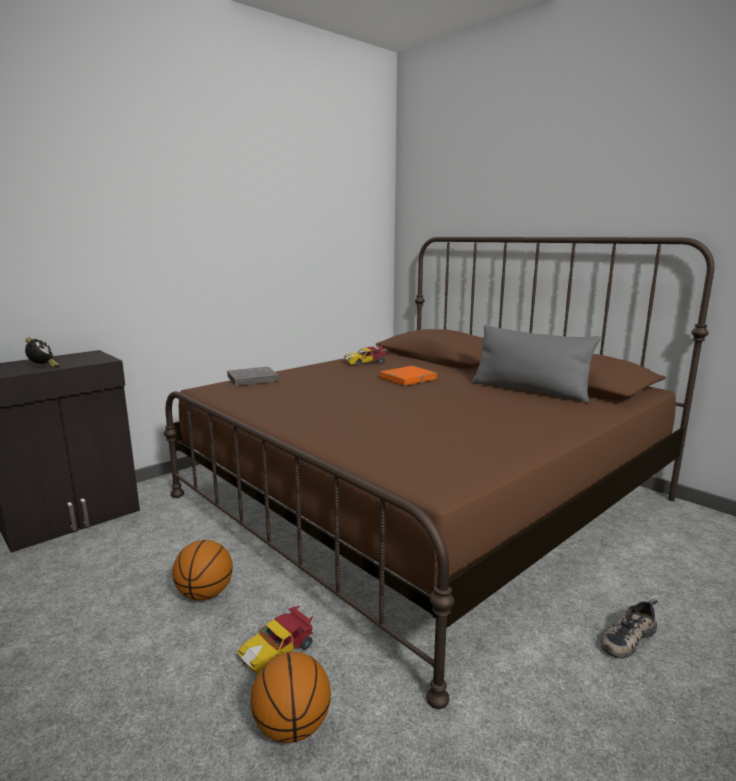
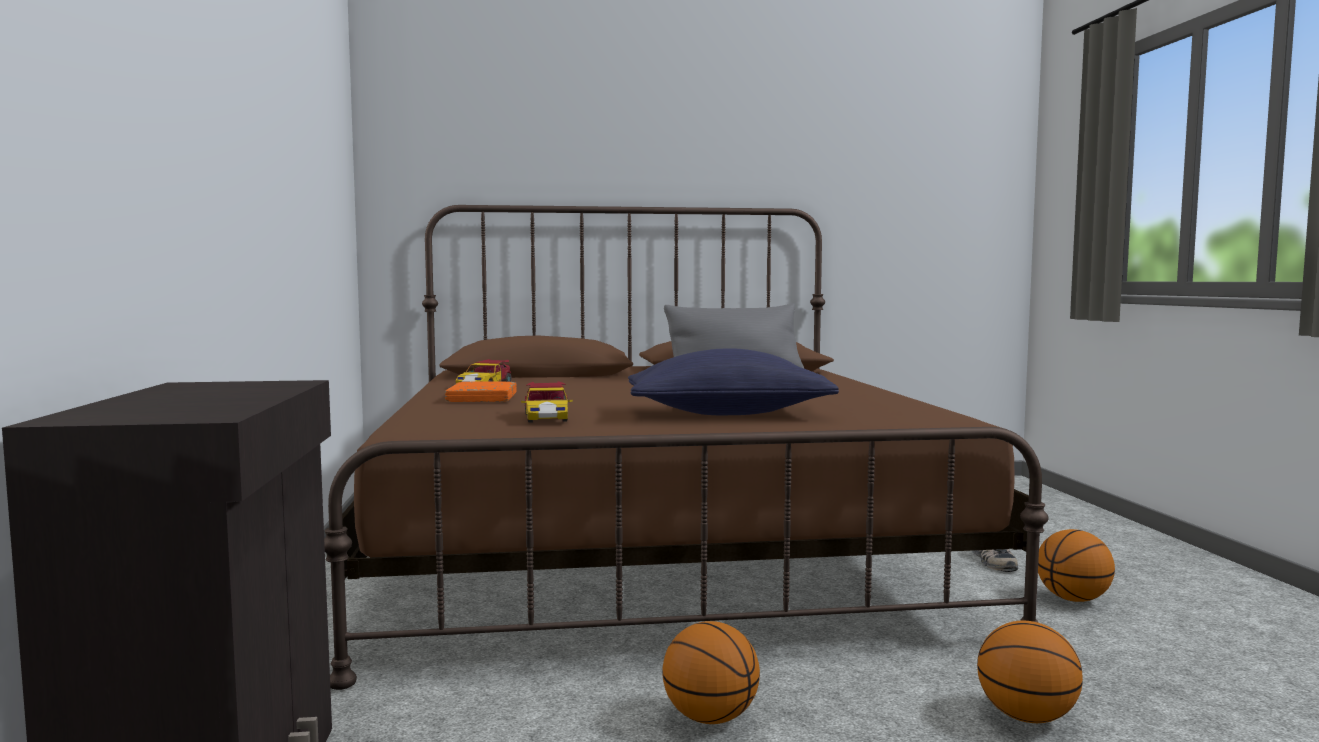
camera: 55 degrees left, 10 degrees down
alarm clock [25,337,59,367] -> none
grey book [227,367,279,386] -> none
toy car [237,606,313,674] -> toy car moved to [521,381,573,422]
orange book [380,366,437,386] -> orange book moved to [445,381,517,402]
none -> blue pillow [628,348,839,415]
none -> basketball [1038,529,1115,602]

